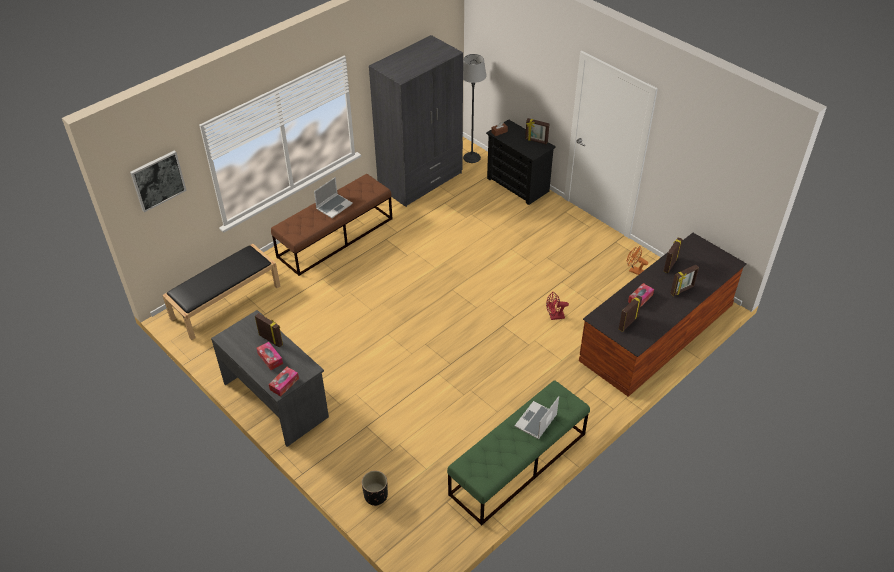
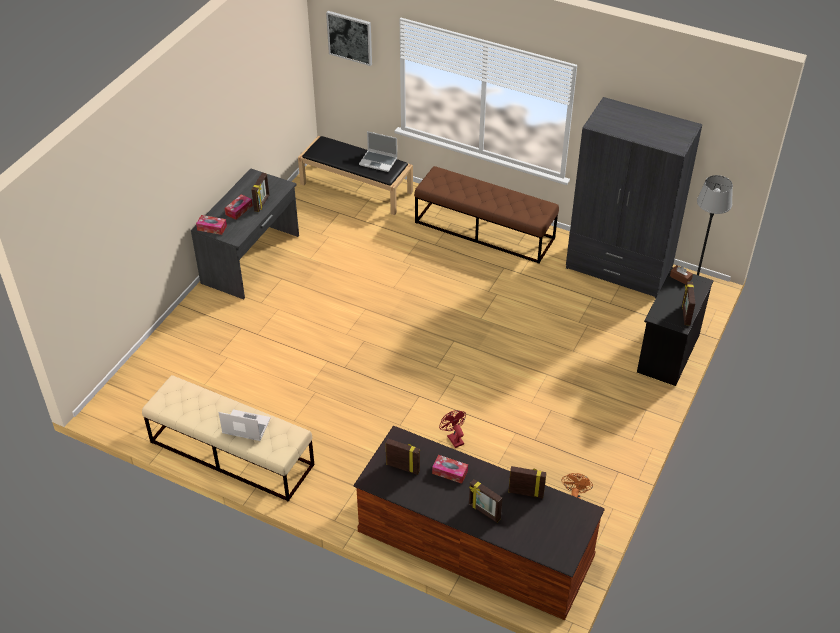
camera: 70 degrees right, 0 degrees up
laptop [314,177,353,218] -> laptop moved to [359,131,398,172]
black planter [362,471,388,506] -> none
green bench [447,380,590,525] -> beige bench [142,375,314,502]

